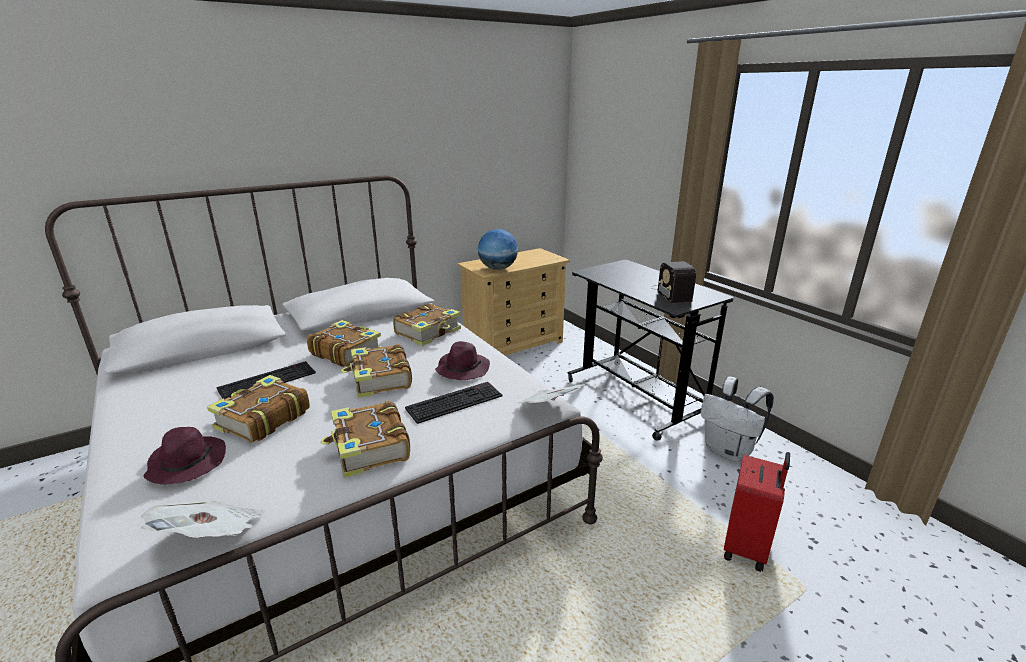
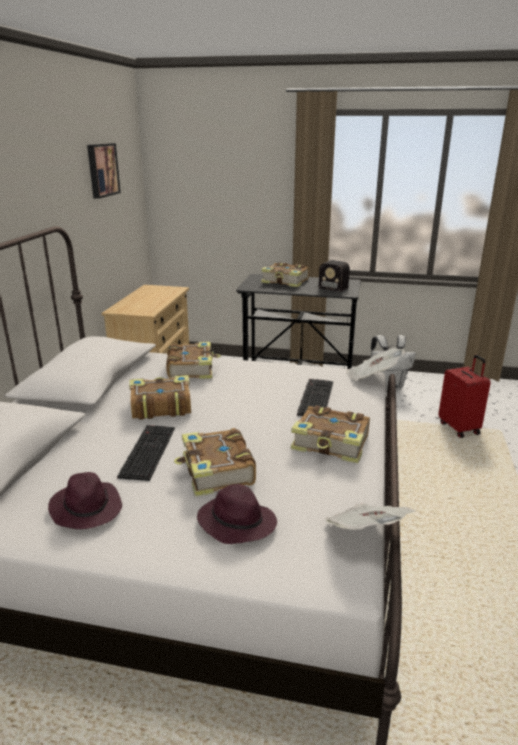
camera: 45 degrees left, 0 degrees up
book [341,344,412,398] -> book moved to [261,262,309,287]
purple hat [435,341,490,380] -> purple hat moved to [48,472,122,529]
globe [478,229,518,270] -> none
none -> picture [87,143,121,199]

